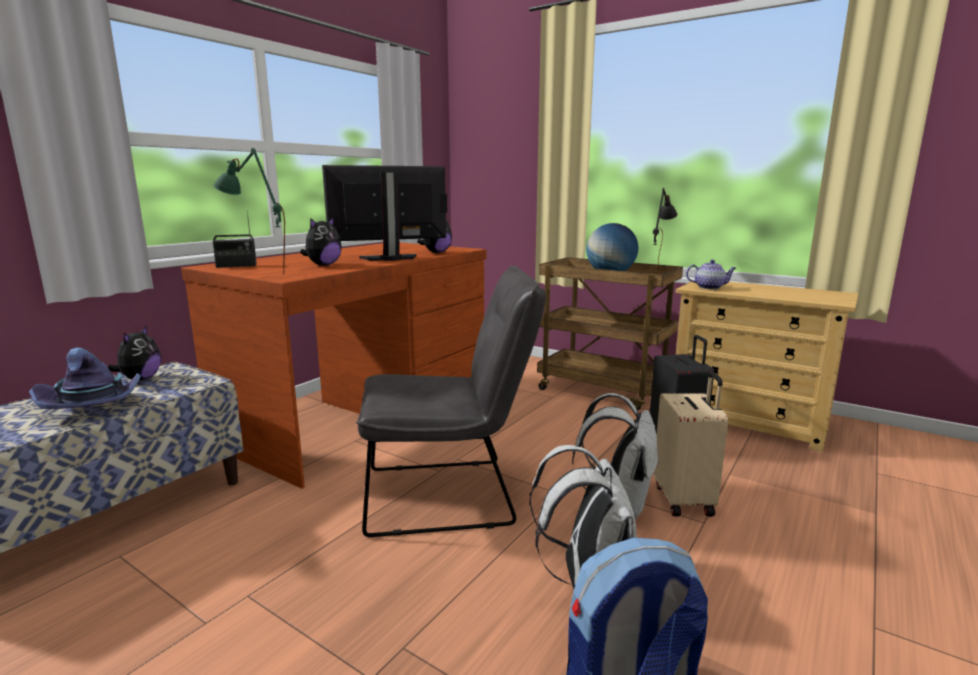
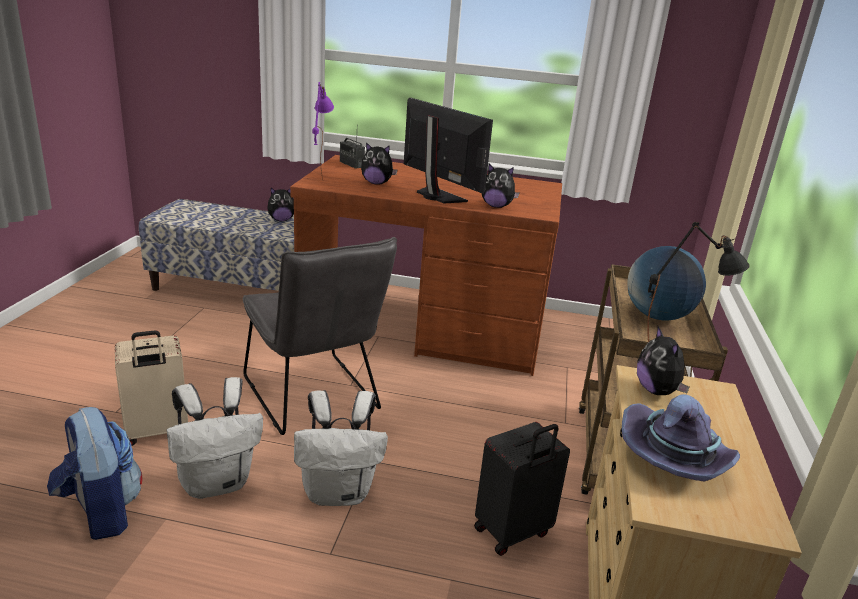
camera: 65 degrees right, 10 degrees up
purple hat [29,348,141,409] -> purple hat moved to [622,394,740,482]
green table lamp [214,148,285,275] -> purple table lamp [312,82,334,180]
beige suitcase [654,371,728,517] -> beige suitcase moved to [115,330,188,446]
teapot [686,260,736,289] -> plush toy [637,326,689,395]

